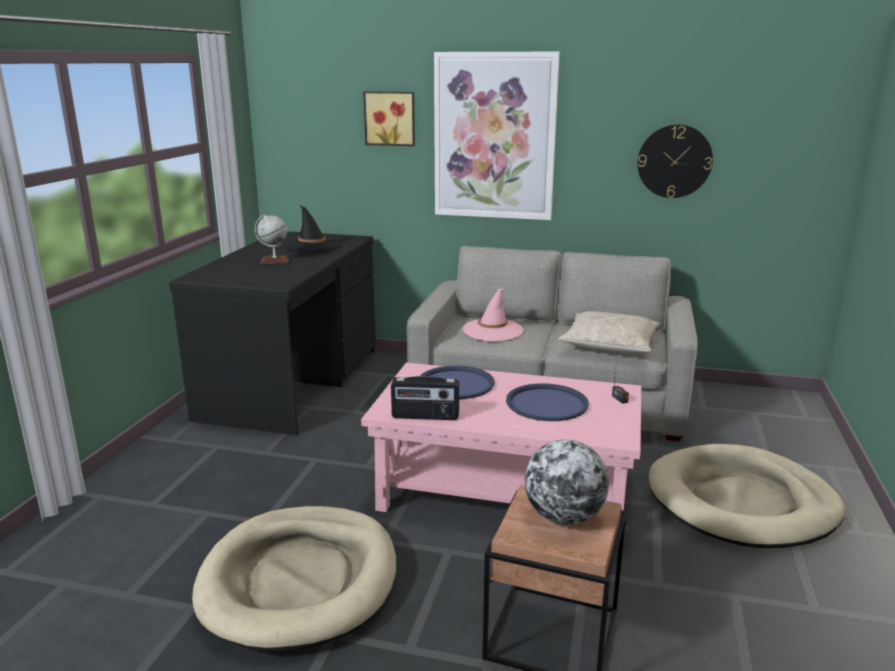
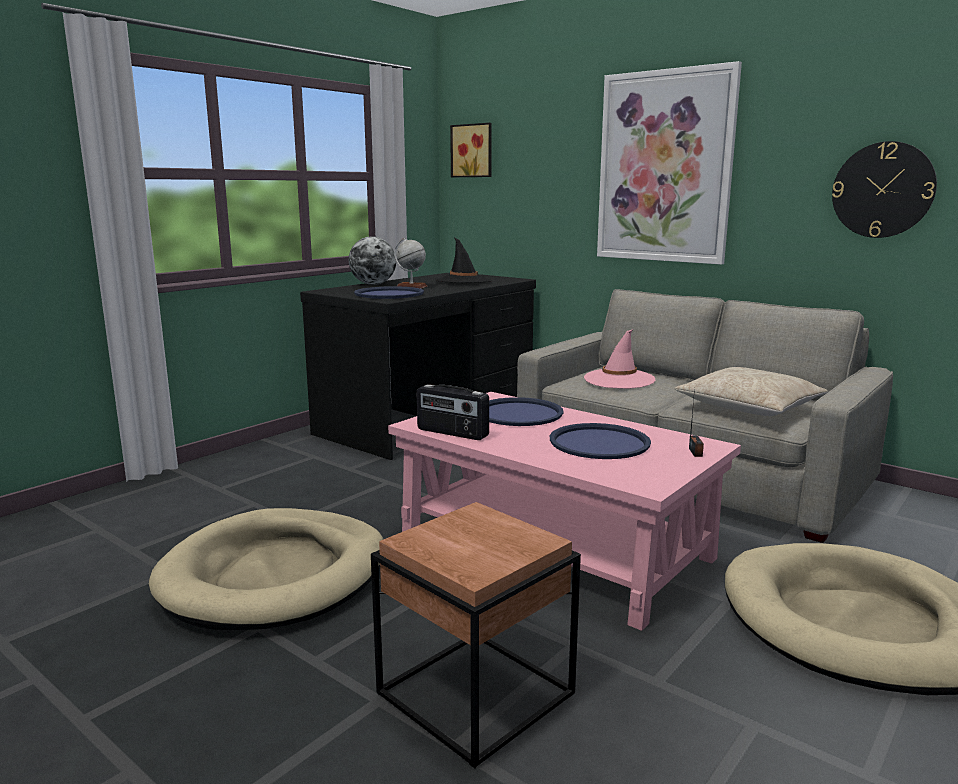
camera: 25 degrees right, 5 degrees down
picture [363,91,415,146] -> picture moved to [450,123,492,177]
globe [525,440,609,525] -> globe moved to [349,236,396,285]
none -> blue tray [354,286,424,299]

